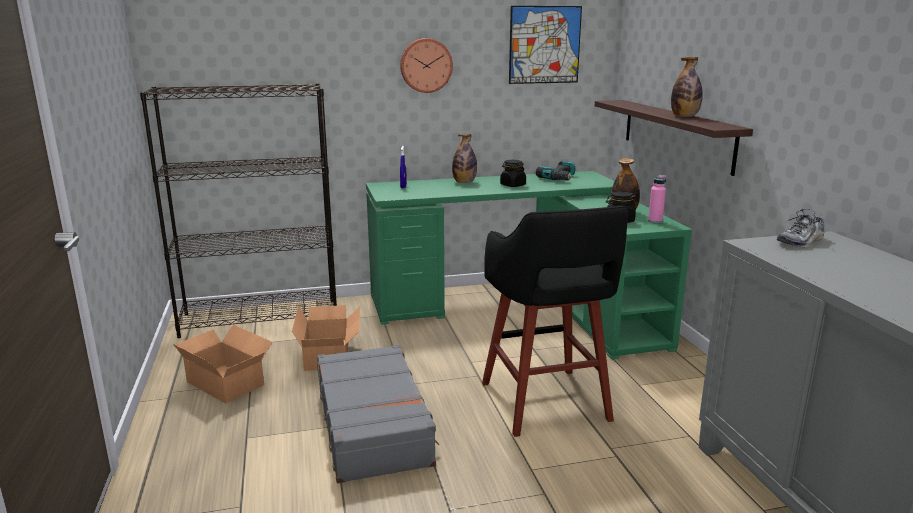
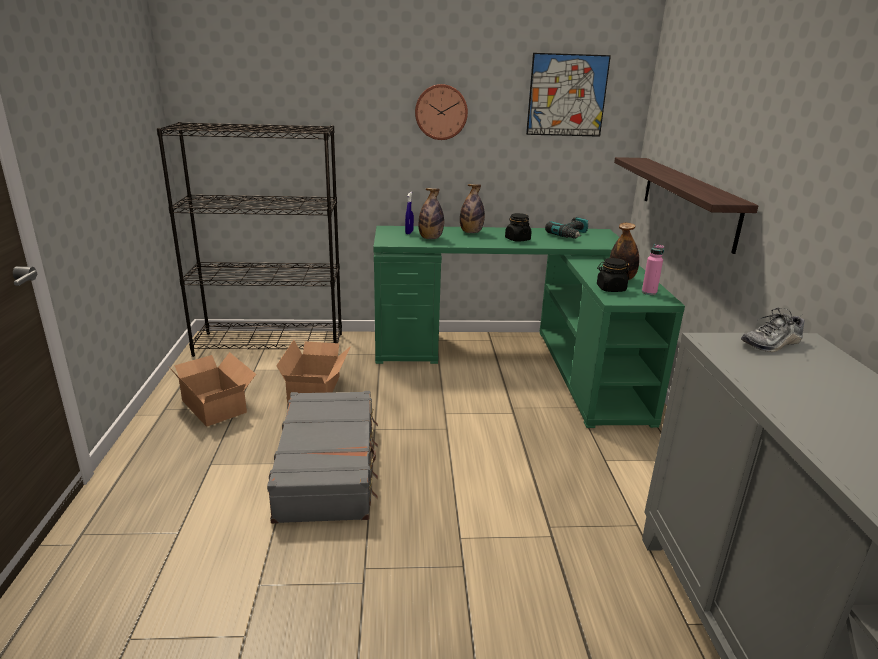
camera: 10 degrees right, 5 degrees up
black stool [482,206,628,437] -> none
bottle [671,57,703,117] -> bottle moved to [418,188,444,239]

